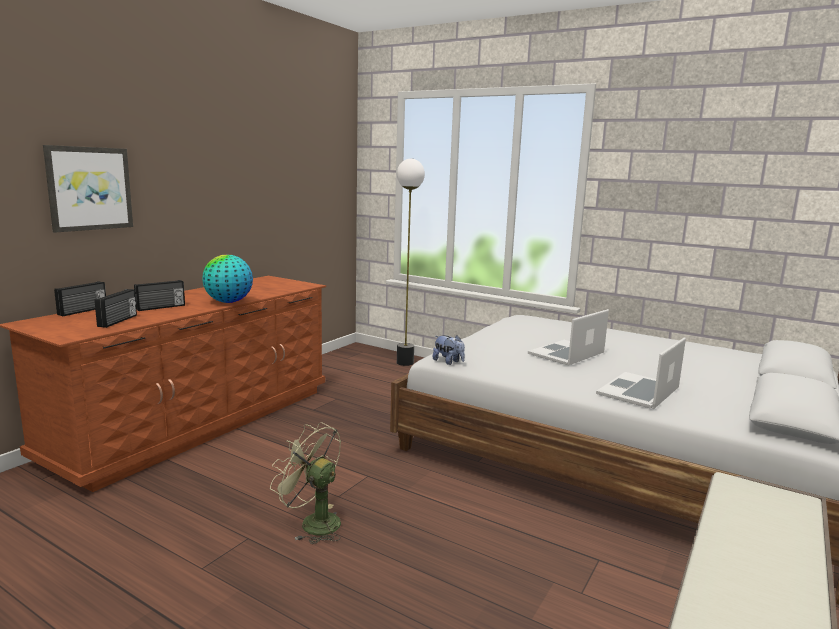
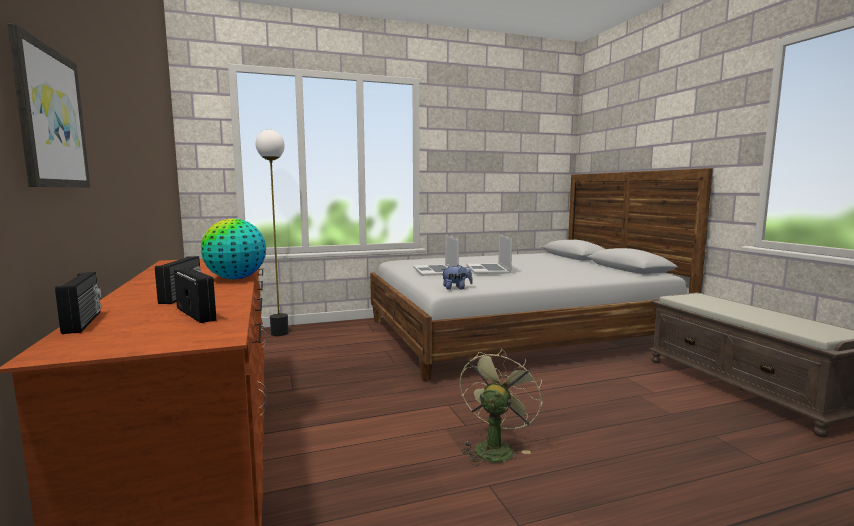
camera: 50 degrees left, 5 degrees down
green fan [270,422,341,544] -> green fan turned 135 degrees clockwise [460,348,542,466]
laptop [596,337,686,409] -> laptop moved to [413,235,459,276]

